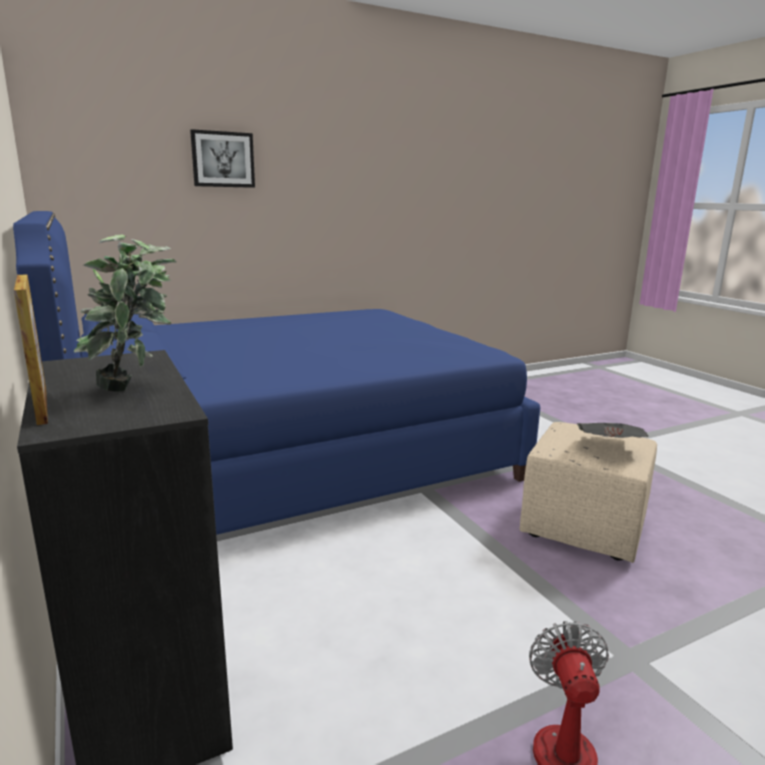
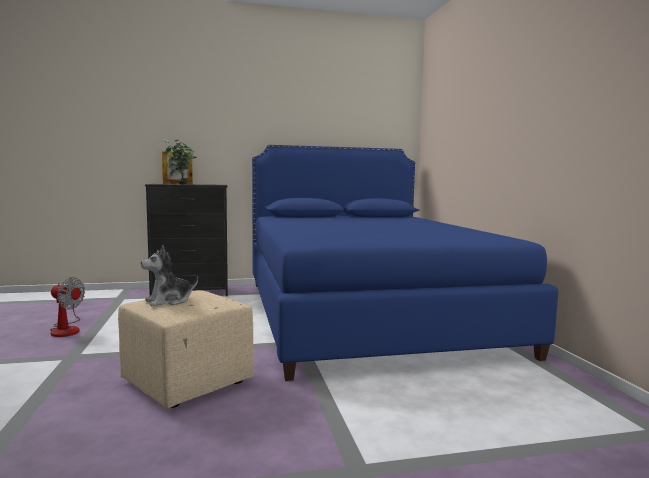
camera: 105 degrees right, 10 degrees down
picture [190,129,255,188] -> none
newspaper [576,423,648,438] -> plush toy [141,245,198,306]

